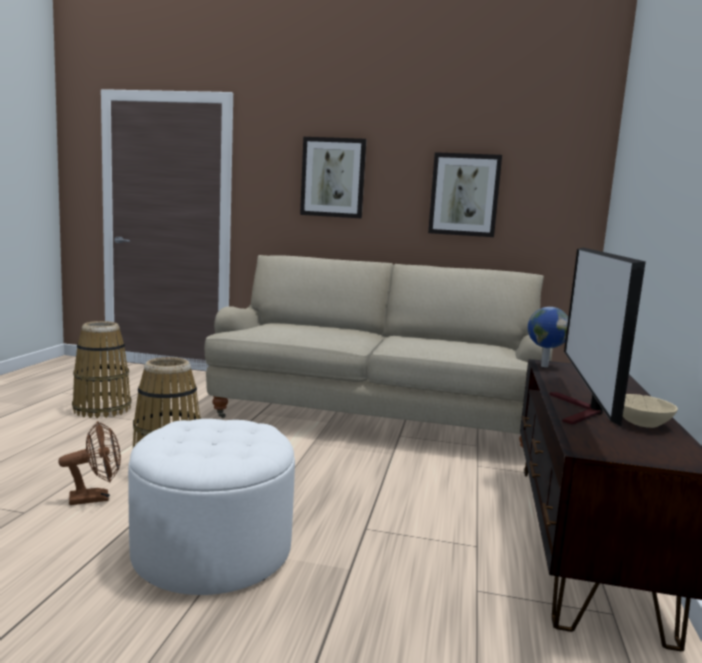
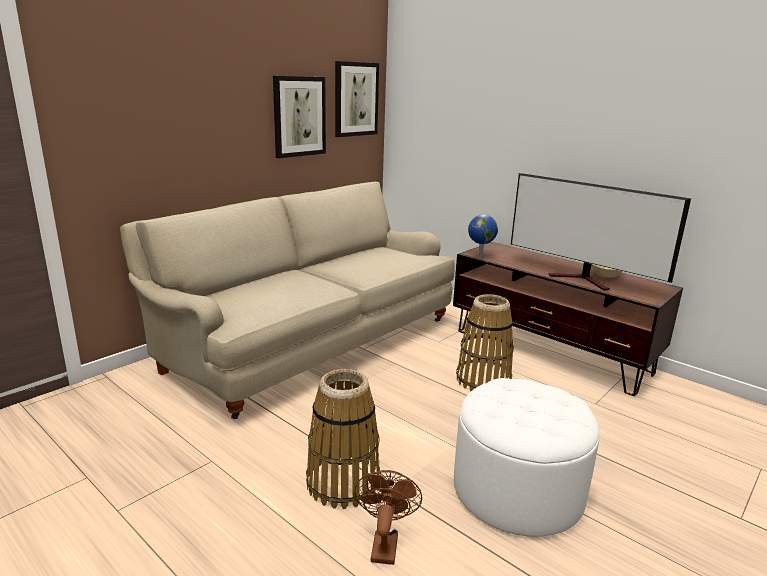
camera: 60 degrees left, 10 degrees up
basket [72,321,132,418] -> basket moved to [456,294,514,391]
picture [300,137,367,218] -> picture moved to [335,61,379,137]

